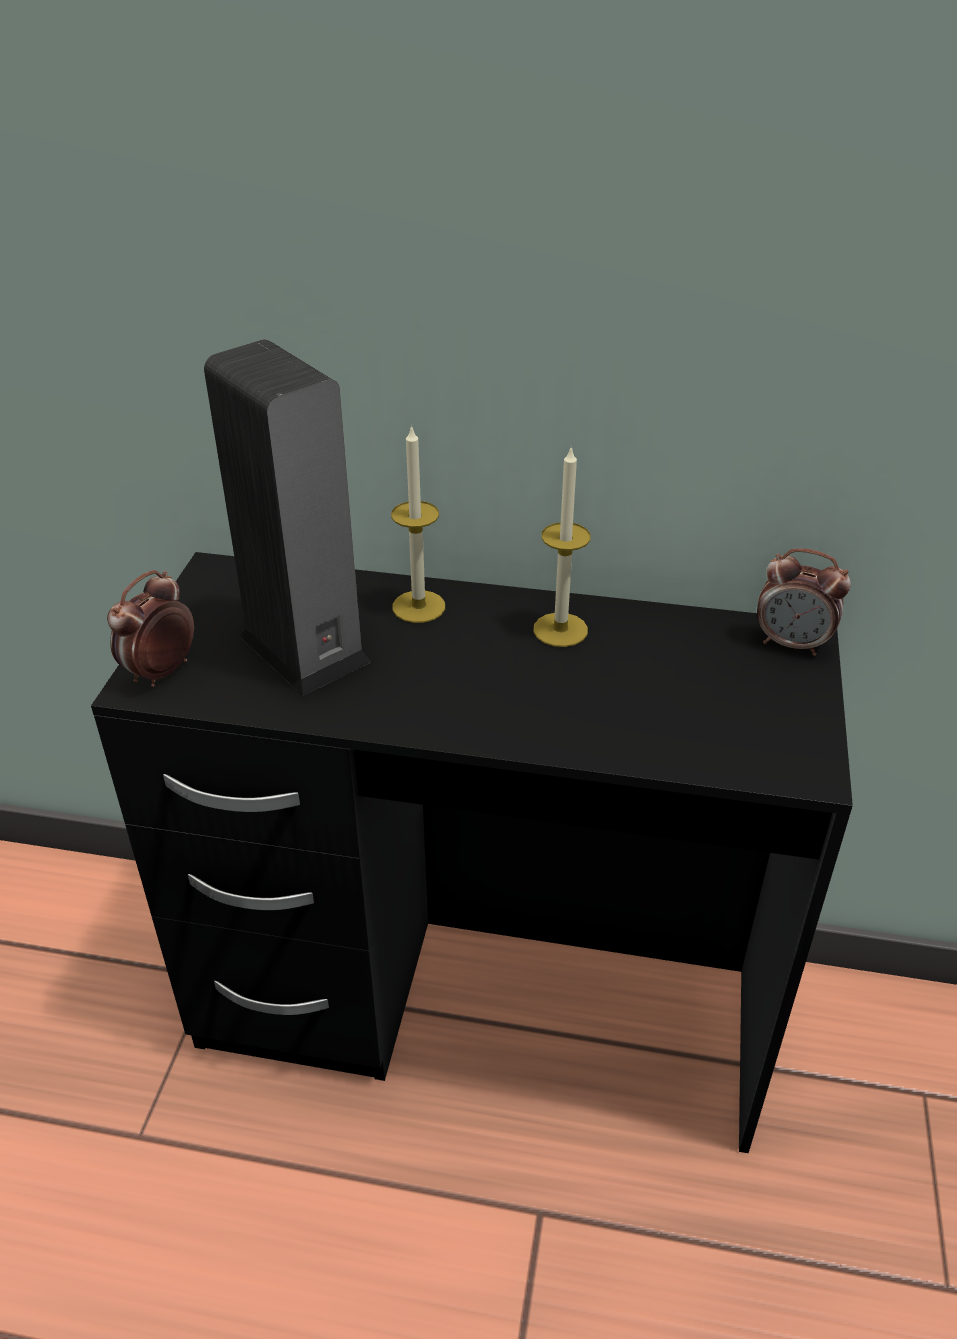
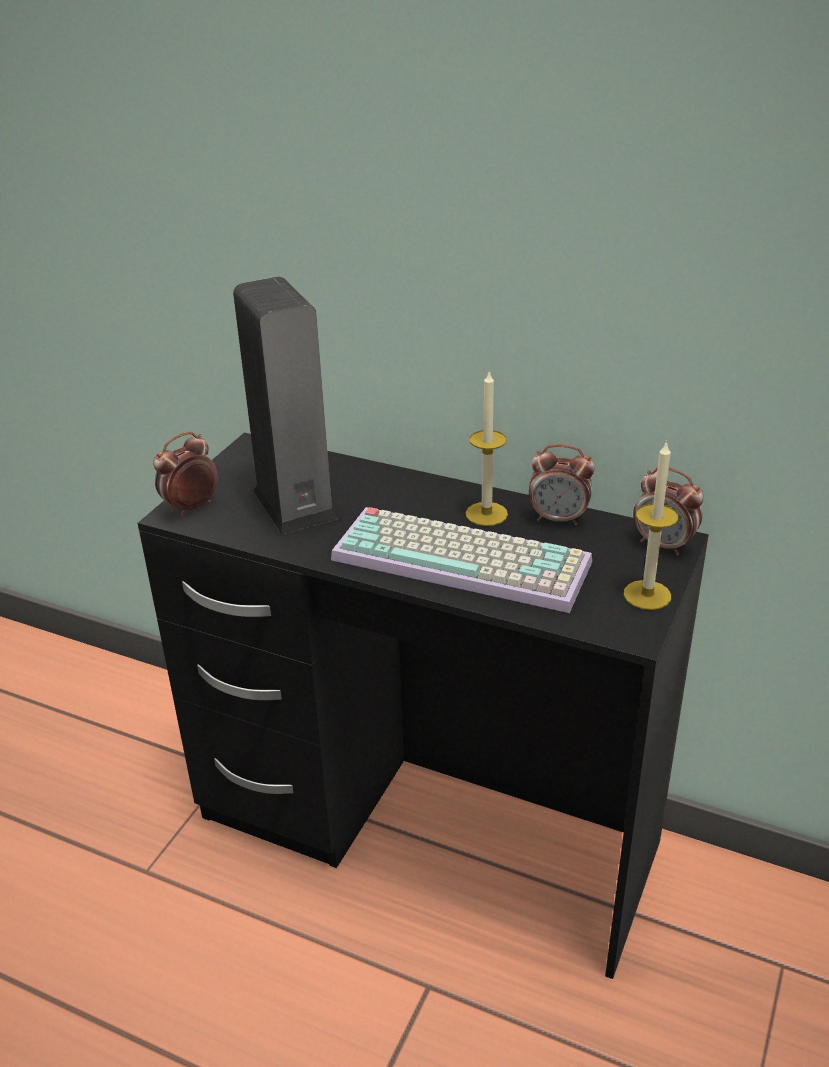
camera: 15 degrees right, 5 degrees down
candle [391,425,445,623] -> candle moved to [624,440,679,610]
none -> keyboard [331,507,593,613]
none -> alarm clock [529,444,595,525]

